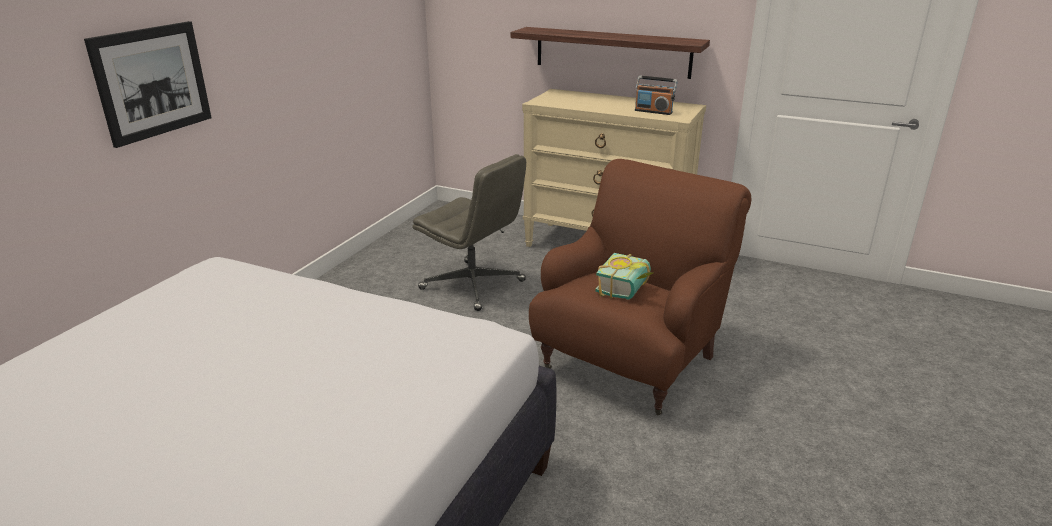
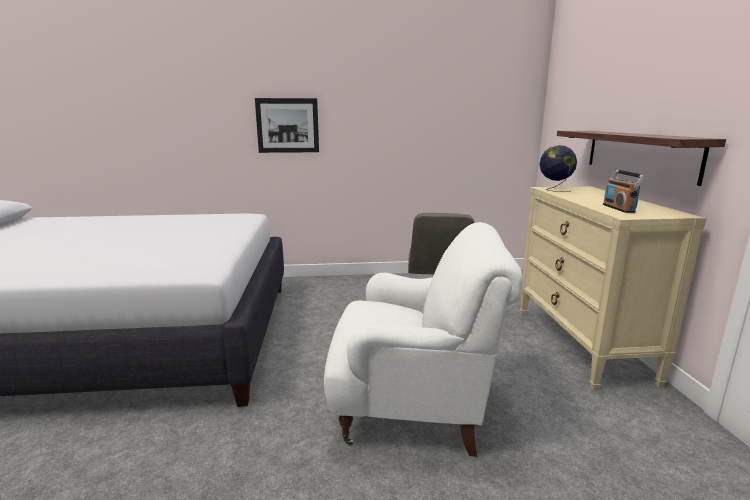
camera: 60 degrees right, 10 degrees down
brown armchair [529,159,751,415] -> white armchair [324,222,524,457]
book [595,253,653,300] -> none
none -> globe [539,145,577,192]

